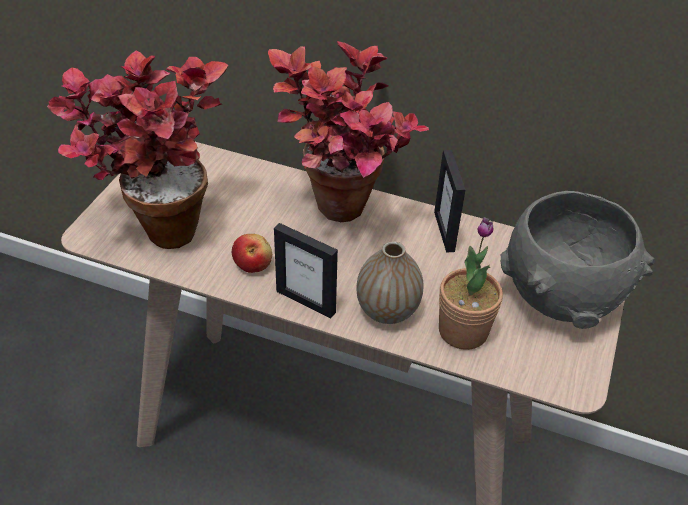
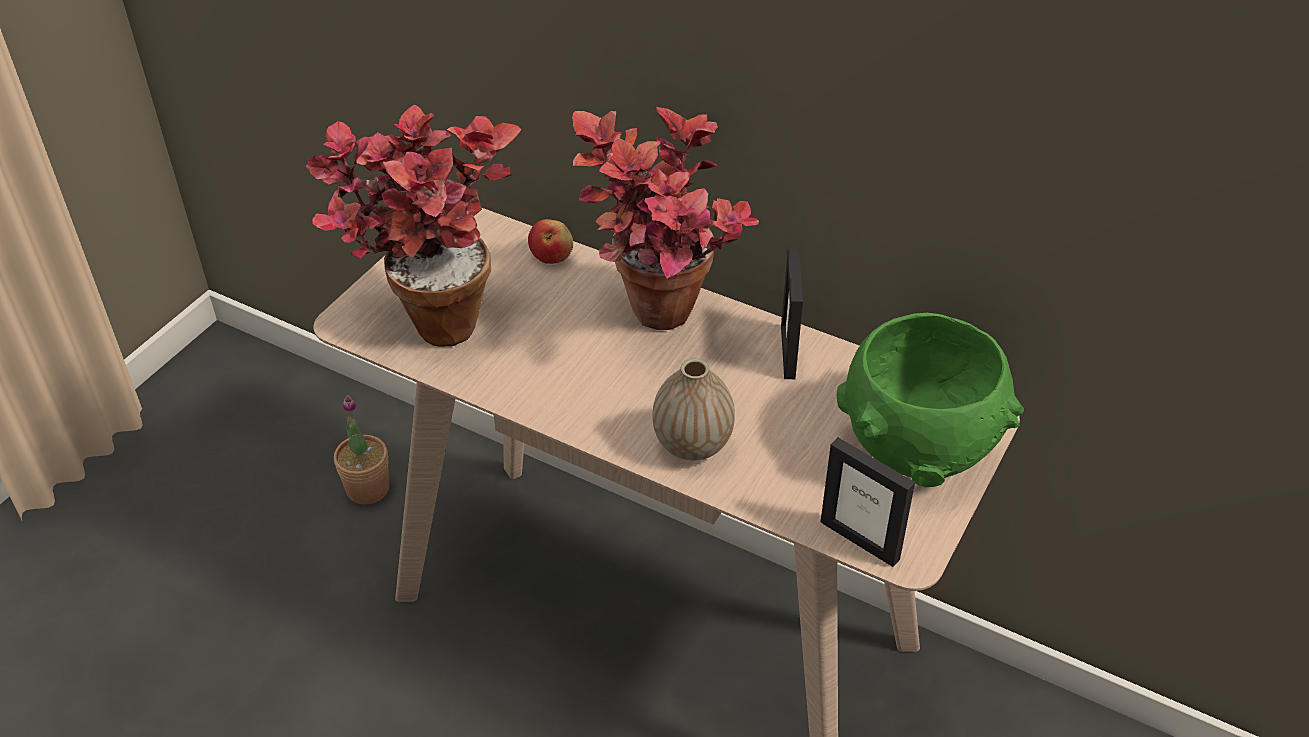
camera: 10 degrees right, 0 degrees up
apple [232,234,272,273] -> apple moved to [528,219,573,264]
picture frame [274,223,338,318] -> picture frame moved to [820,438,915,567]
potted plant [439,217,503,350] -> potted plant moved to [334,395,390,505]
grey bowl [501,191,655,329] -> green bowl [837,313,1024,487]

